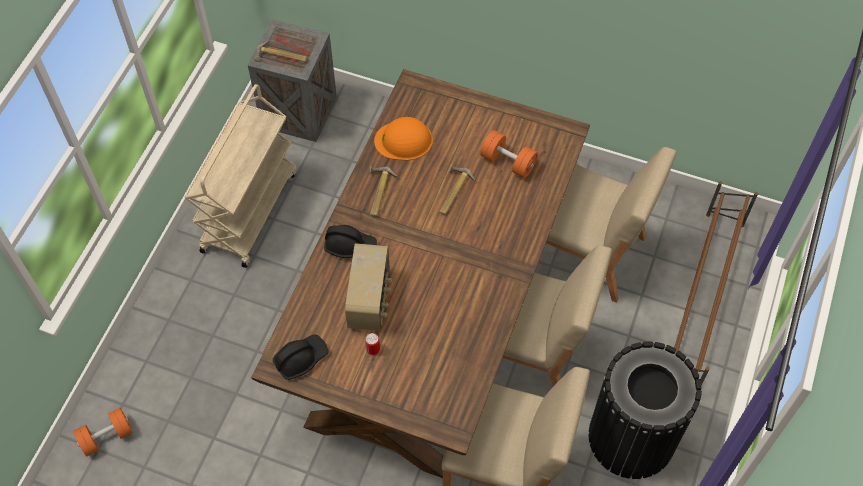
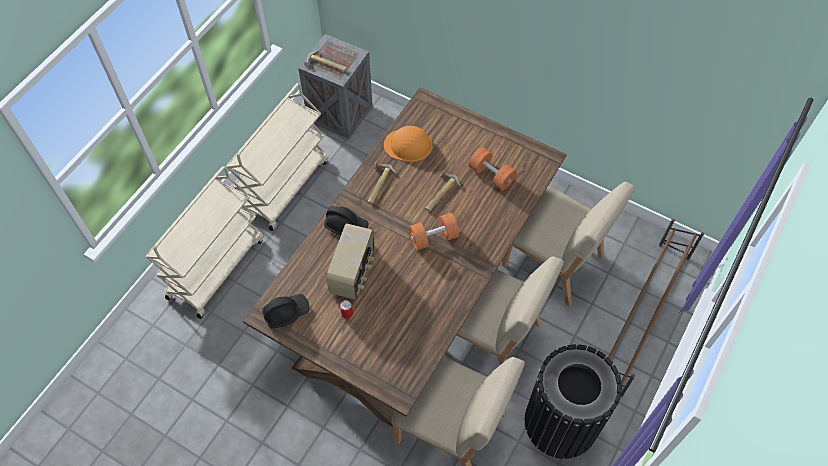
camera: 10 degrees right, 0 degrees up
orange dumbbell [74,408,133,457] -> orange dumbbell moved to [409,213,459,250]
none -> beige cart [146,166,263,319]

